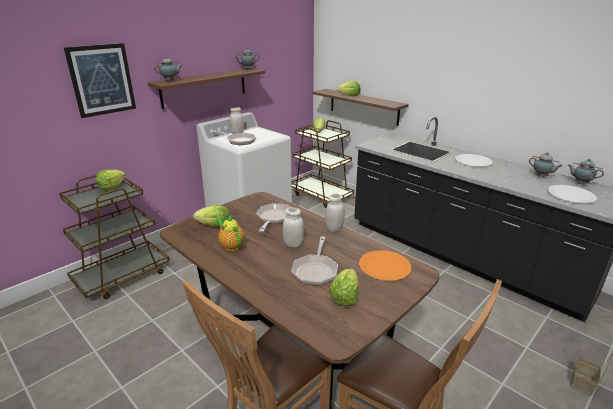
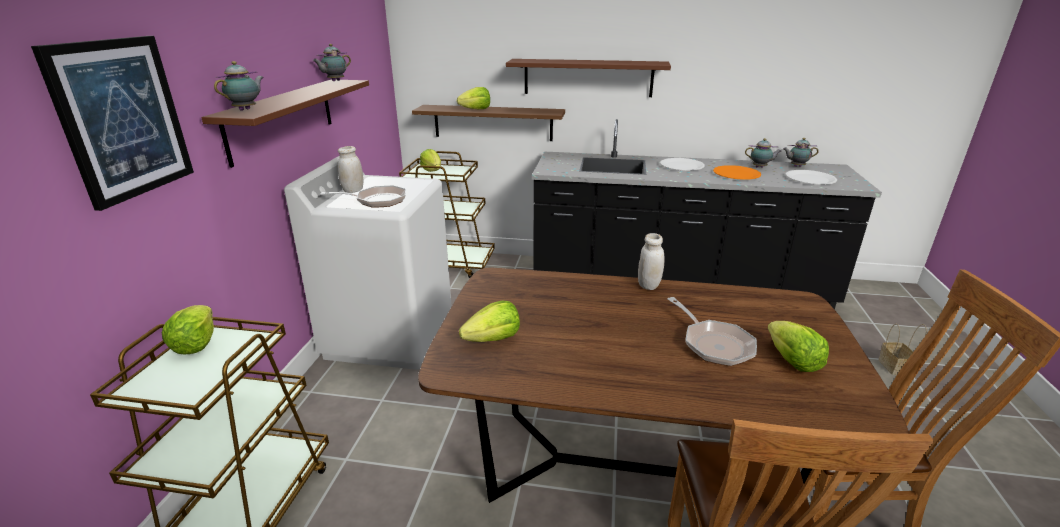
camera: 35 degrees left, 0 degrees up
teapot [216,215,245,251] -> none
frying pan [256,203,290,232] -> none
white jar [283,207,304,248] -> none
orange plate [359,250,411,281] -> orange plate moved to [713,165,761,180]
none -> brown shelf [506,59,671,97]

